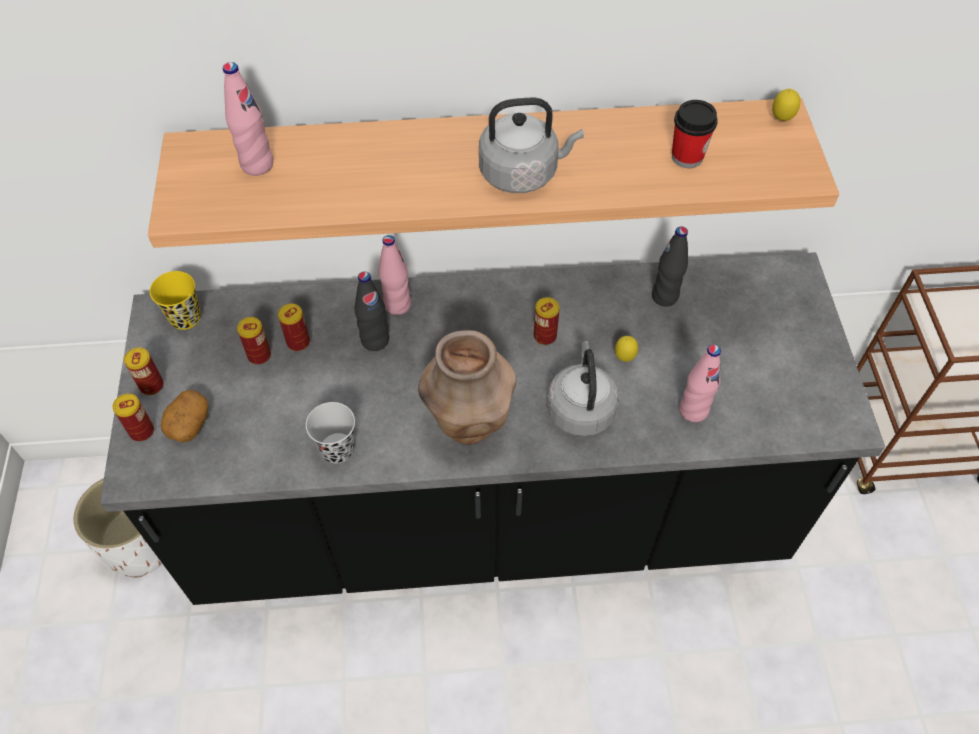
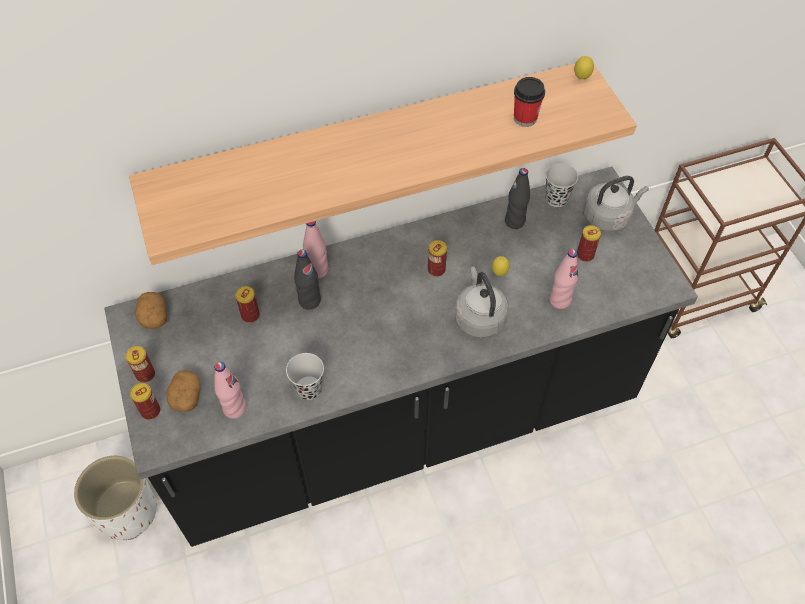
camera: 15 degrees left, 0 degrees up
yellow cup [150,271,201,330] -> potato [135,292,167,329]
pink bottle [223,62,274,176] -> pink bottle moved to [214,362,247,419]
can [237,317,271,365] -> can moved to [577,225,601,262]
brown vase [418,330,517,445] -> none
grey kettle [479,98,584,193] -> grey kettle moved to [583,176,649,231]
none -> black cup [545,163,578,207]

